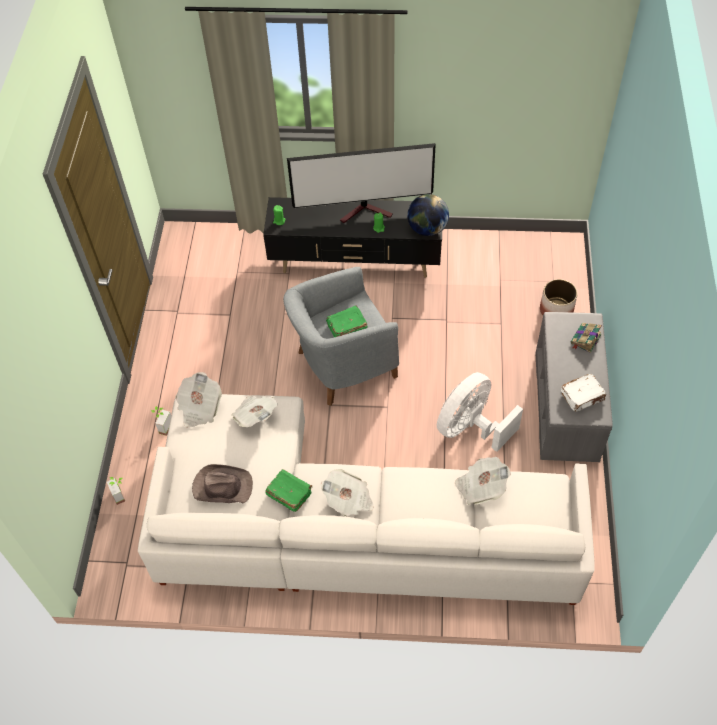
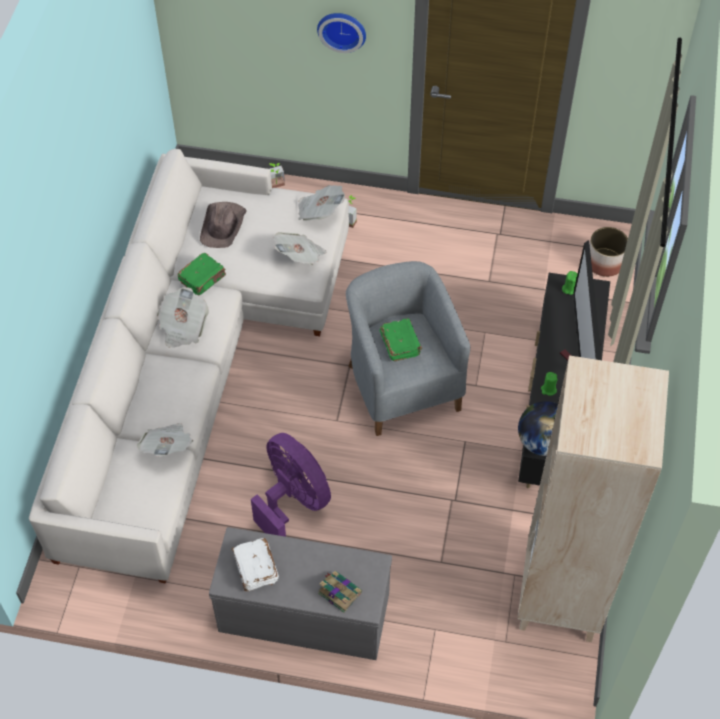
camera: 95 degrees right, 0 degrees up
white fan [437,372,523,452] -> purple fan [251,433,331,537]
planter [540,279,578,315] -> planter moved to [589,227,628,277]
none -> wall clock [317,13,366,53]
none -> beige bookcase [517,355,669,642]

